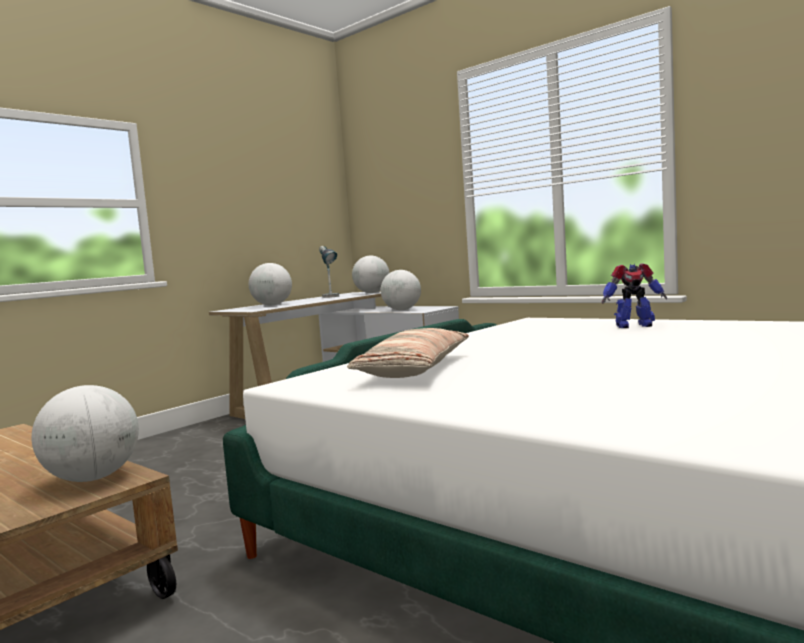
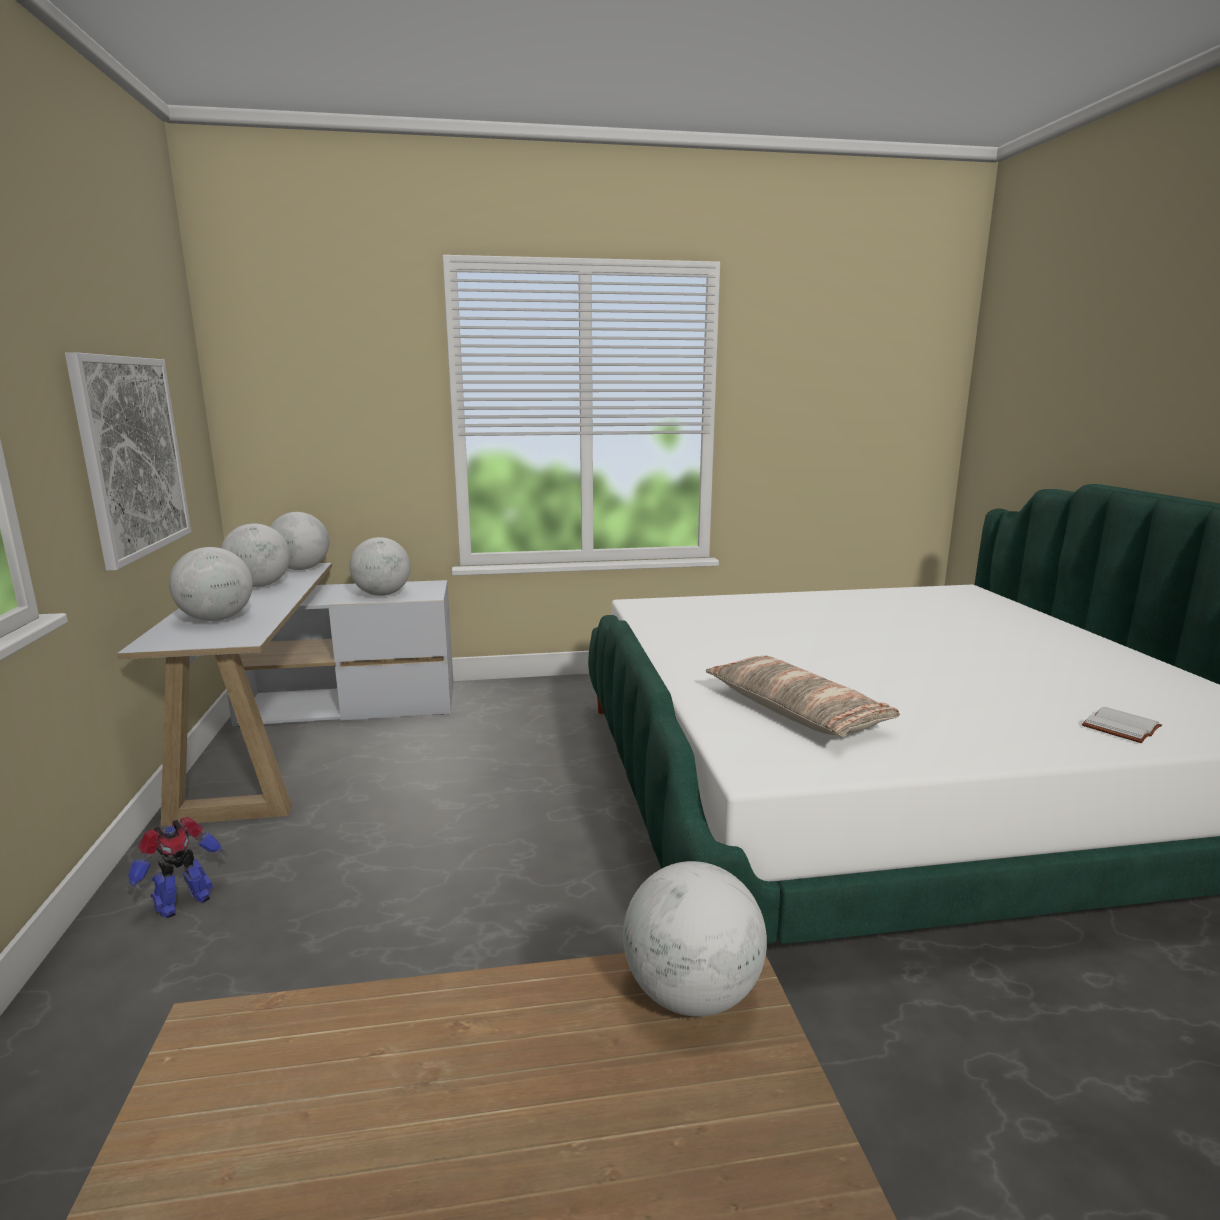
camera: 50 degrees left, 10 degrees up
table lamp [319,246,339,298] -> globe [221,524,290,587]
toy robot [602,263,667,328] -> toy robot moved to [128,817,227,918]
none -> picture [65,352,191,571]
none -> white book [1082,707,1162,743]

